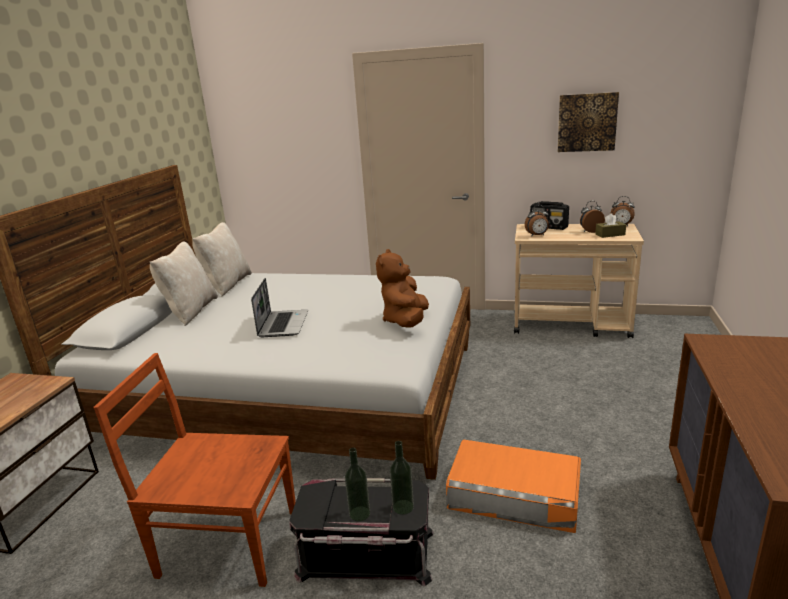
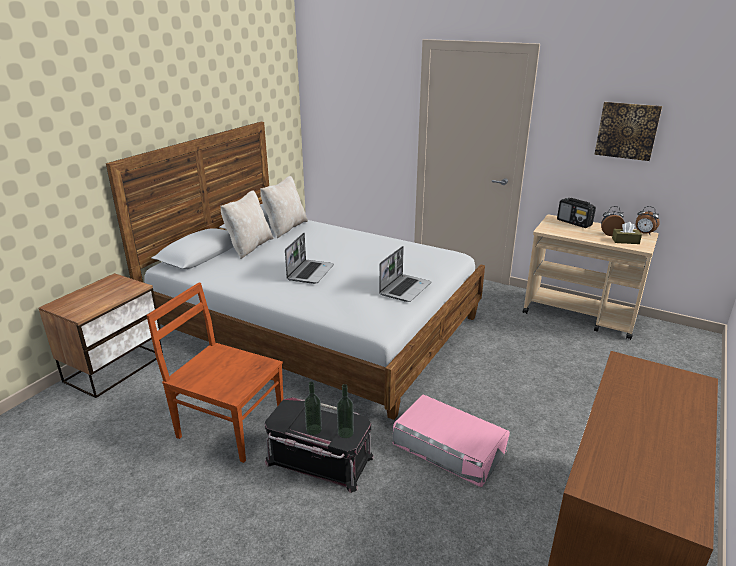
camera: 15 degrees right, 5 degrees up
brown plush toy [376,249,429,328] -> laptop [379,246,431,302]
orange storage box [446,440,581,533] -> pink storage box [393,395,510,487]
alarm clock [525,205,549,236] -> none

